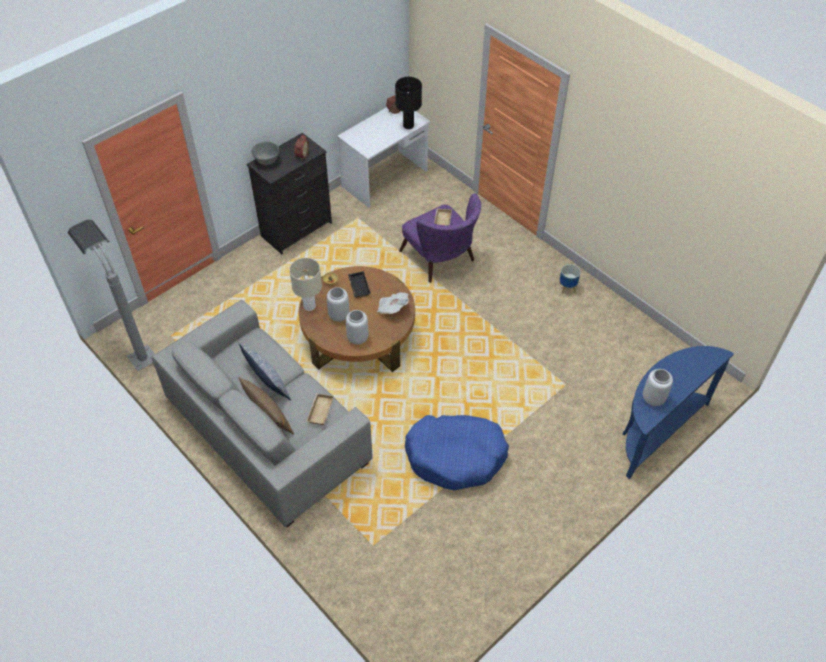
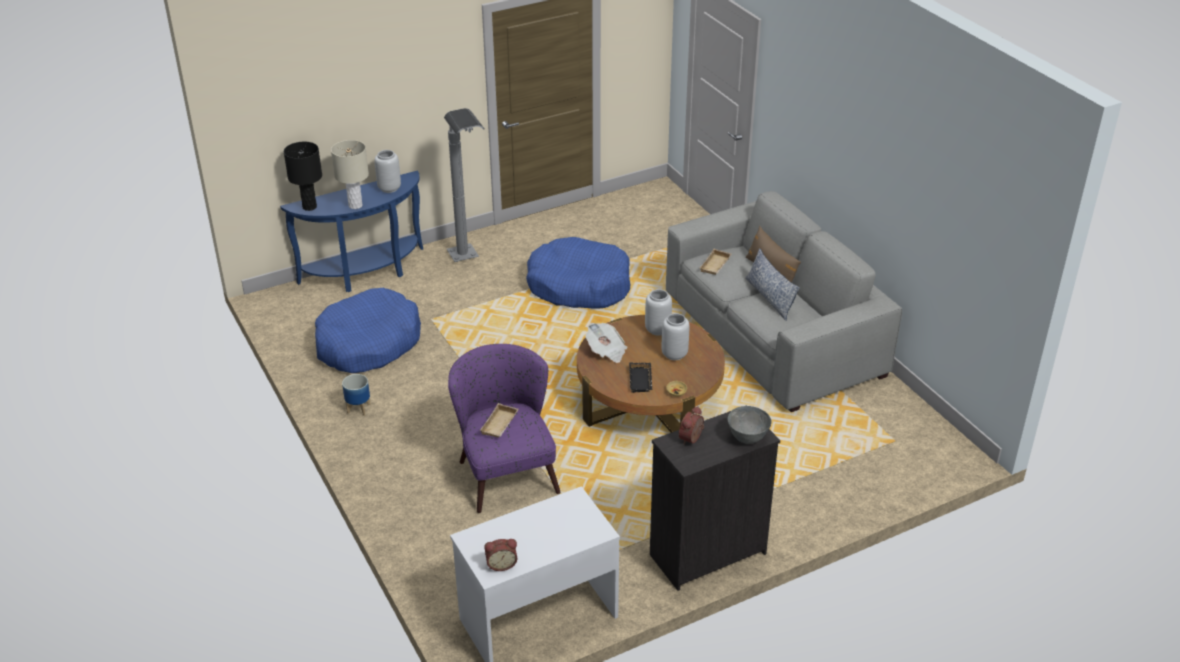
camera: 165 degrees left, 15 degrees down
grey floor lamp [68,219,155,371] -> grey floor lamp moved to [444,108,484,262]
beige table lamp [289,258,322,311] -> beige table lamp moved to [331,140,369,209]
black table lamp [395,77,422,129] -> black table lamp moved to [284,142,322,211]
none -> blue dog bed [315,288,421,373]

